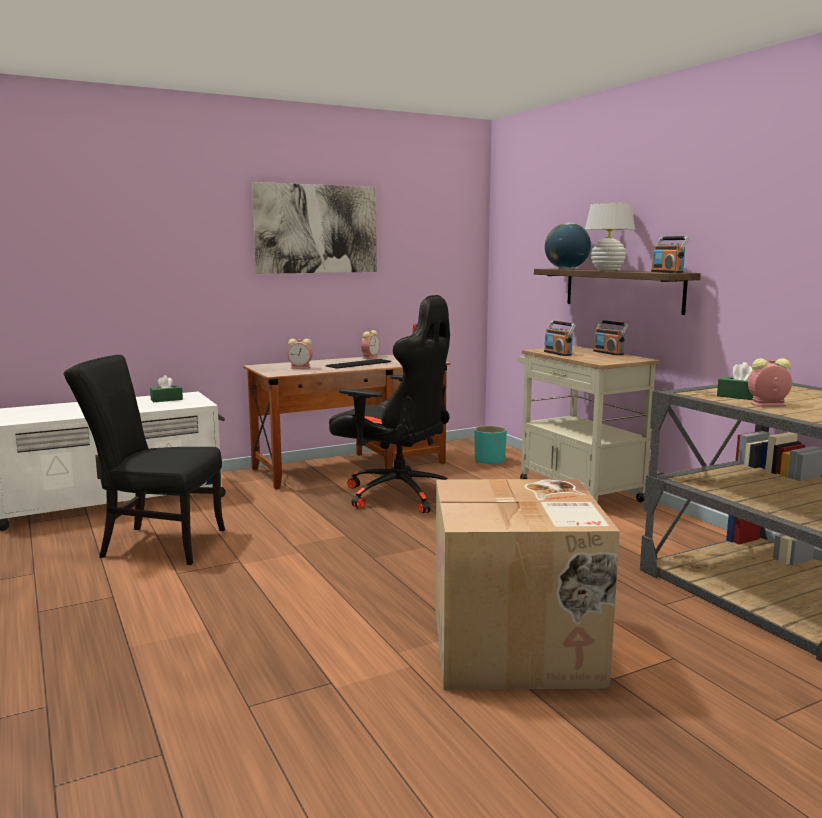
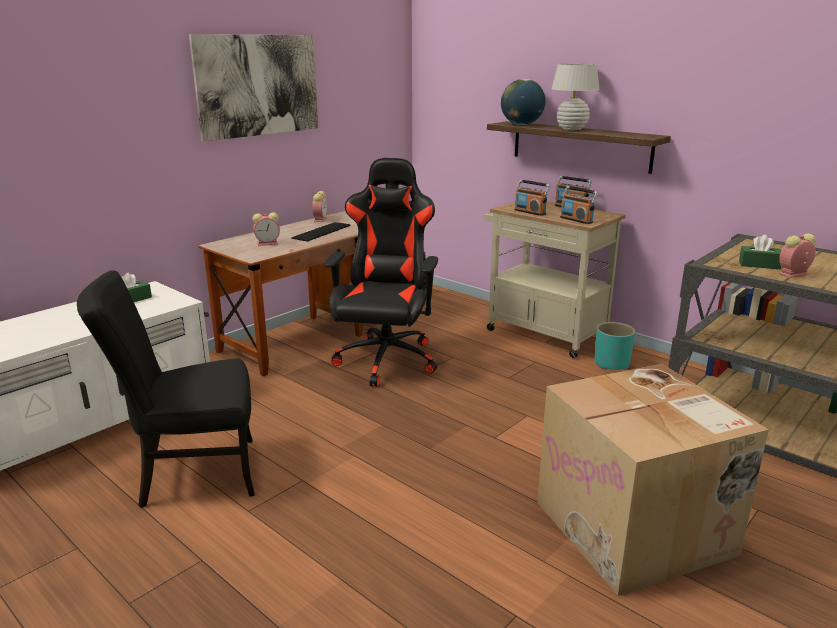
camera: 20 degrees left, 10 degrees up
black office chair [329,295,452,513] -> black office chair turned 90 degrees counterclockwise [324,158,438,387]
turquoise planter [474,425,507,465] -> turquoise planter moved to [595,322,635,370]
radio [651,236,689,273] -> radio moved to [560,186,598,224]

